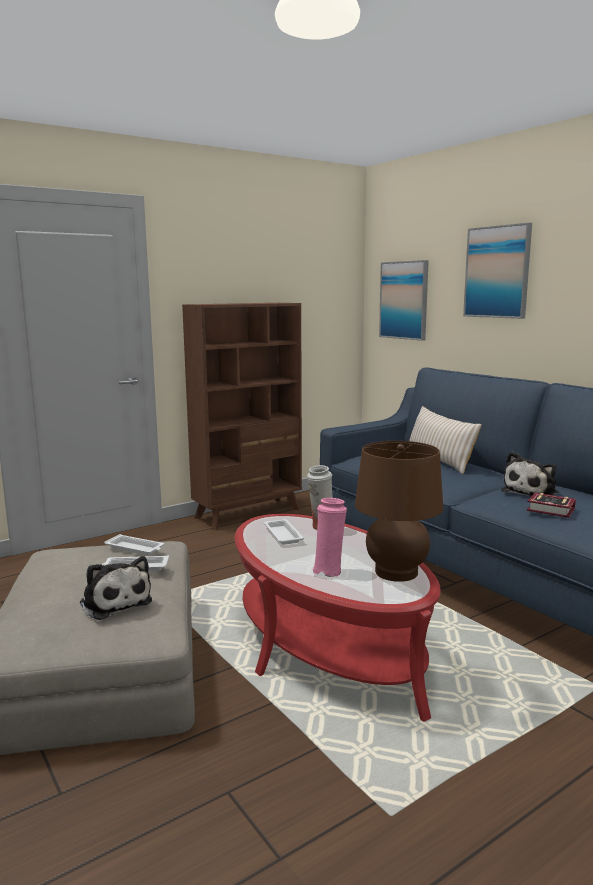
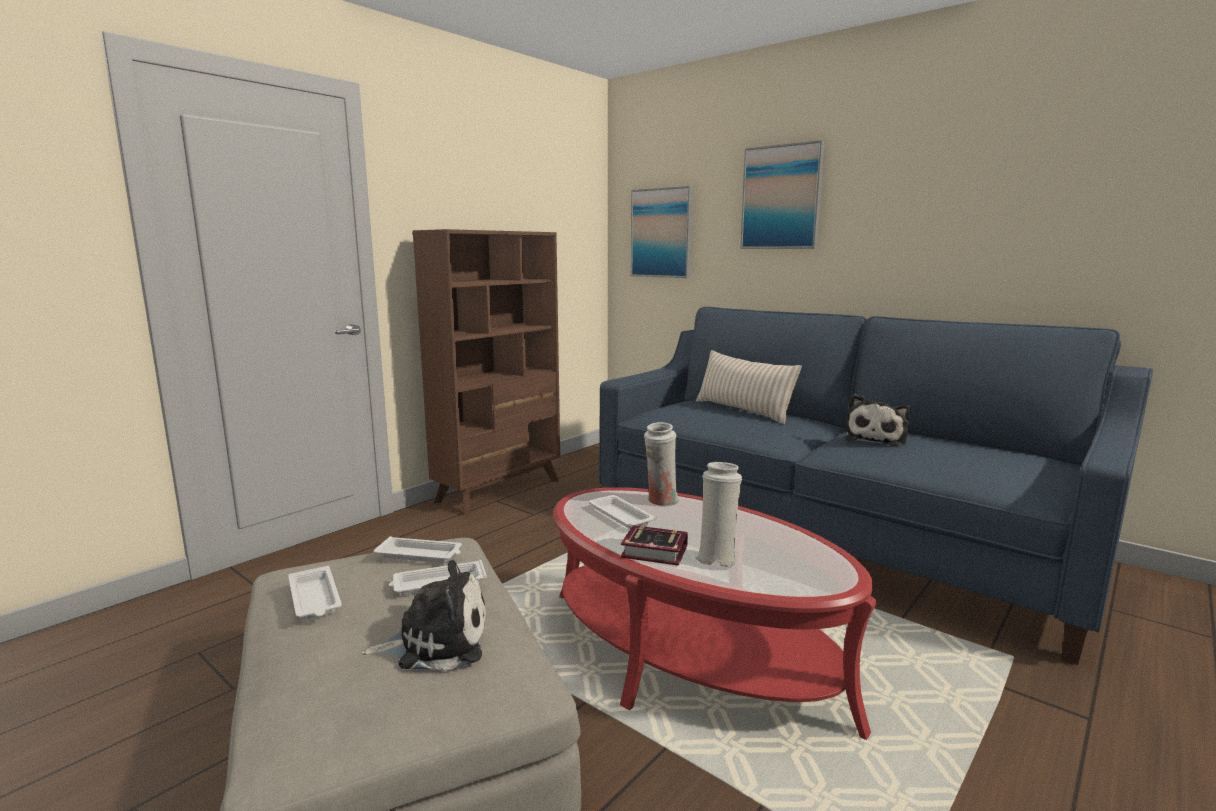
camera: 15 degrees left, 0 degrees up
plush toy [80,556,152,620] -> plush toy turned 45 degrees counterclockwise [362,560,486,671]
pink vase [313,498,347,577] -> white vase [696,462,742,567]
brown table lamp [355,441,443,582] -> none
book [527,493,576,518] -> book moved to [621,525,688,566]
none -> white tray [288,566,342,619]

